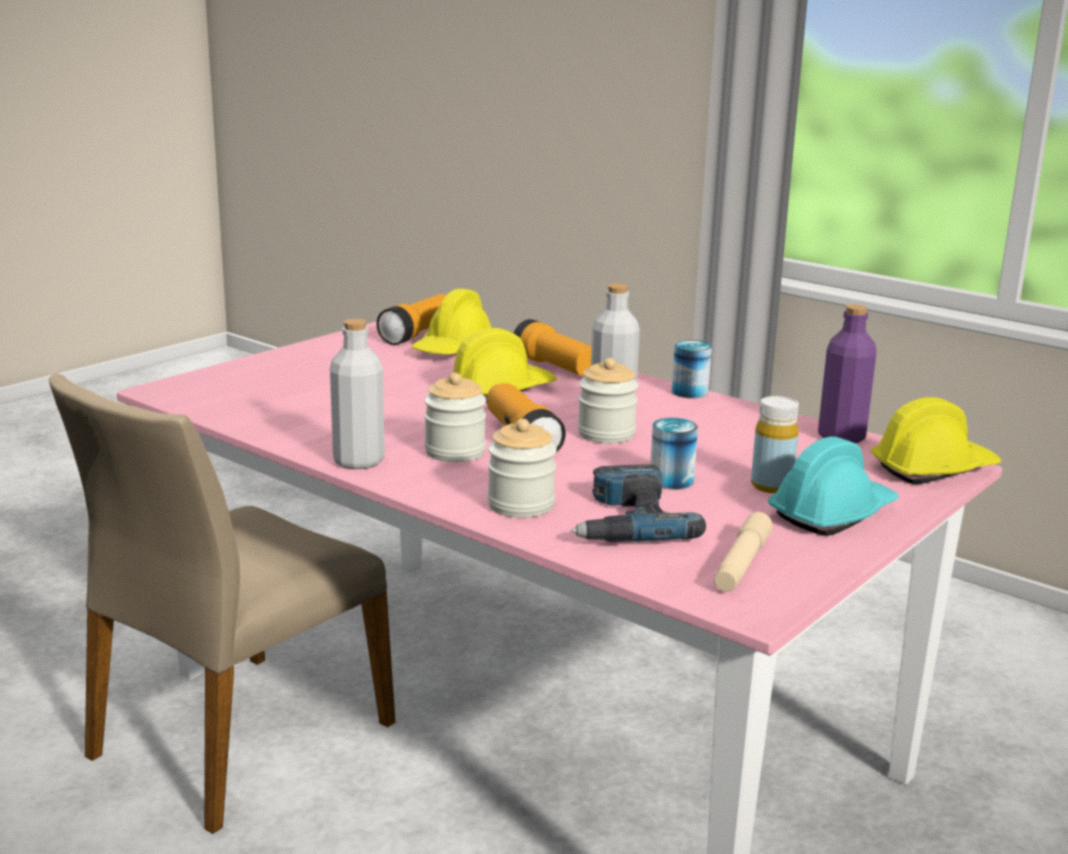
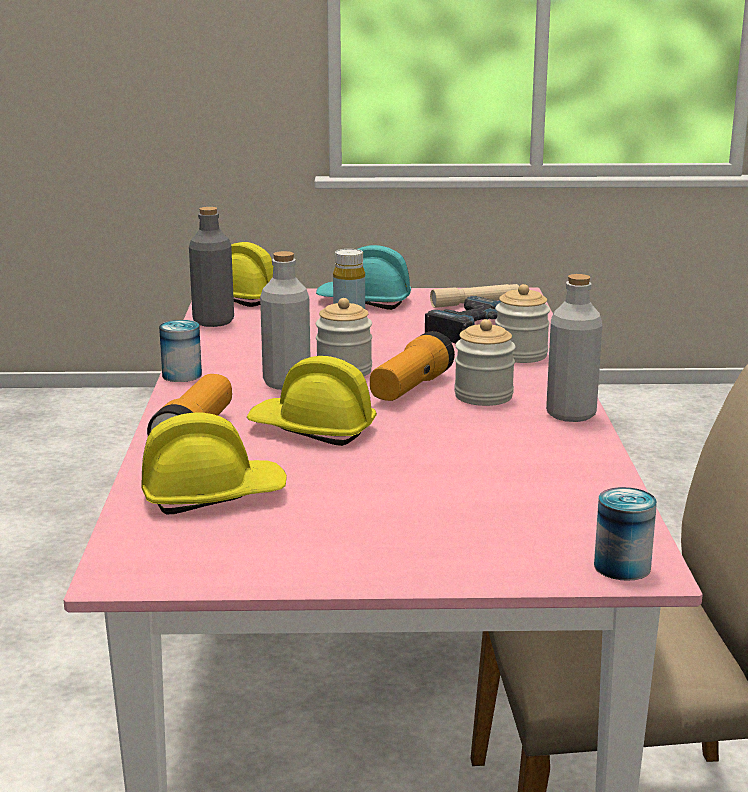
camera: 130 degrees left, 0 degrees up
flashlight [377,294,446,345] -> none
can [650,418,698,490] -> can moved to [594,487,657,581]
purple bottle [818,304,877,444] -> grey bottle [189,207,234,327]

